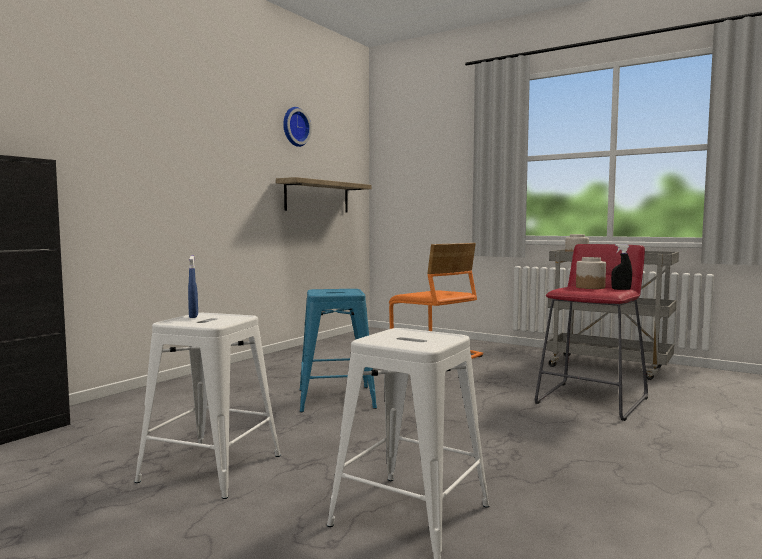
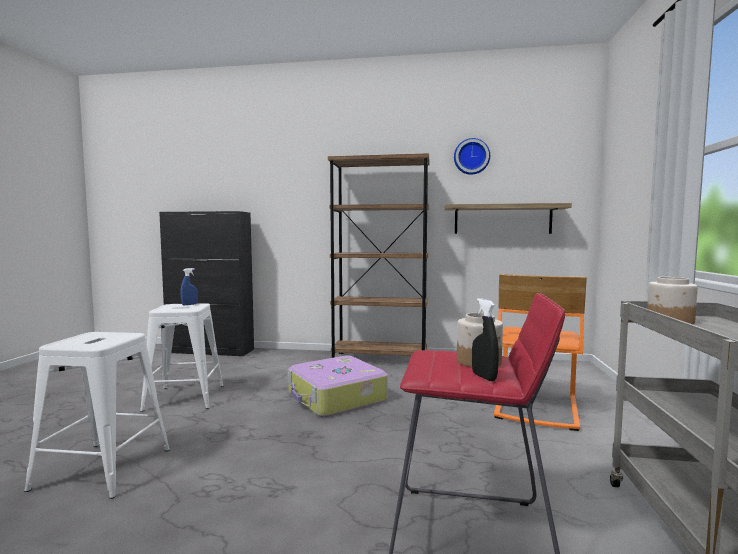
camera: 65 degrees right, 0 degrees up
blue stool [300,289,377,412] -> suitcase [288,356,388,417]
none -> brown bookcase [328,153,430,358]

